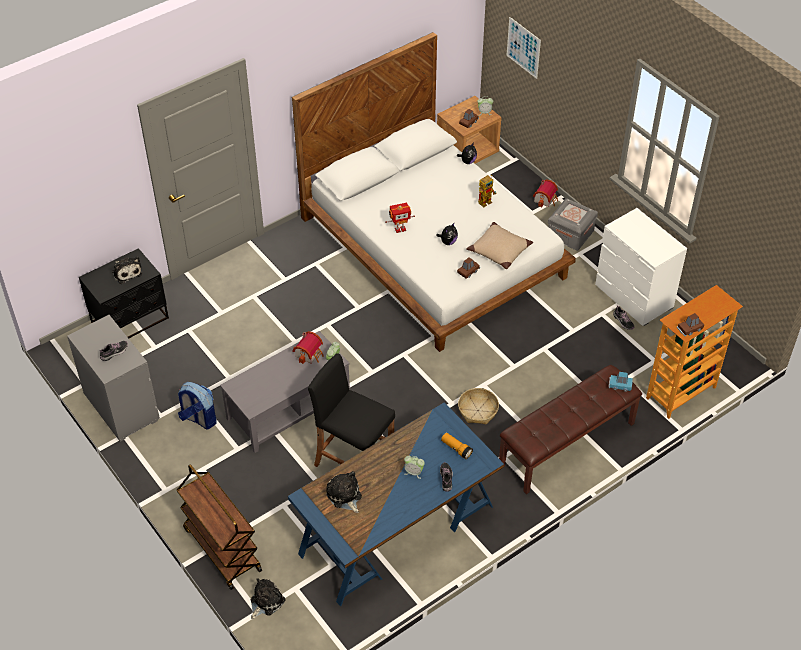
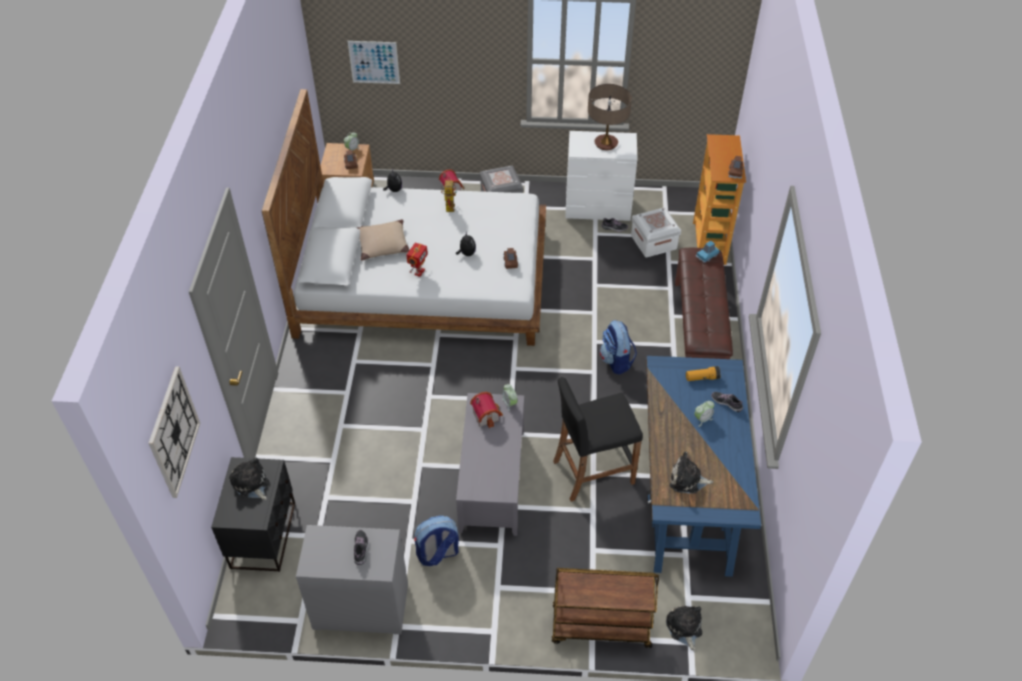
camera: 50 degrees left, 0 degrees up
plush toy [112,256,142,284] -> plush toy turned 135 degrees counterclockwise [229,457,269,500]
basket [458,388,499,424] -> backpack [600,320,637,375]
beige pillow [466,222,533,269] -> beige pillow moved to [357,219,409,261]
none -> wall clock [148,366,200,498]
none -> table lamp [588,84,632,150]
none -> white storage box [631,207,681,258]

